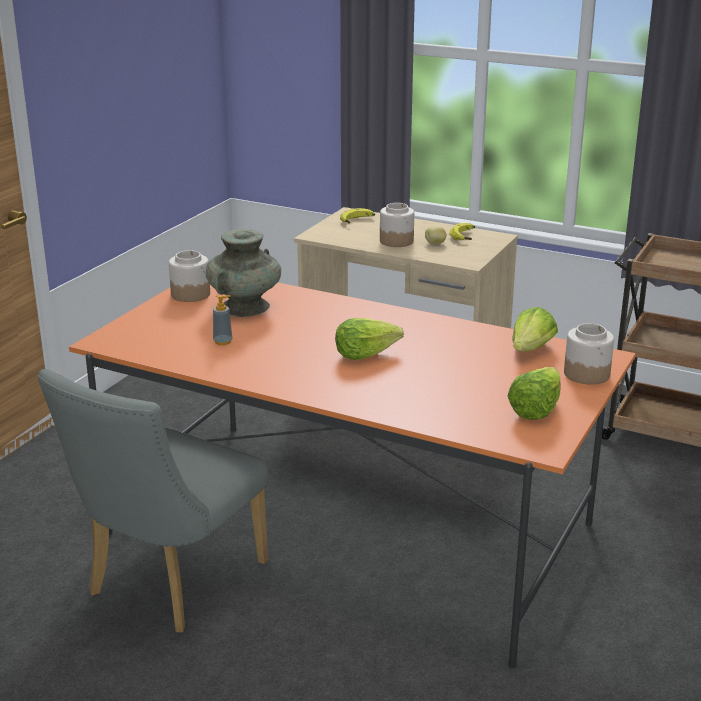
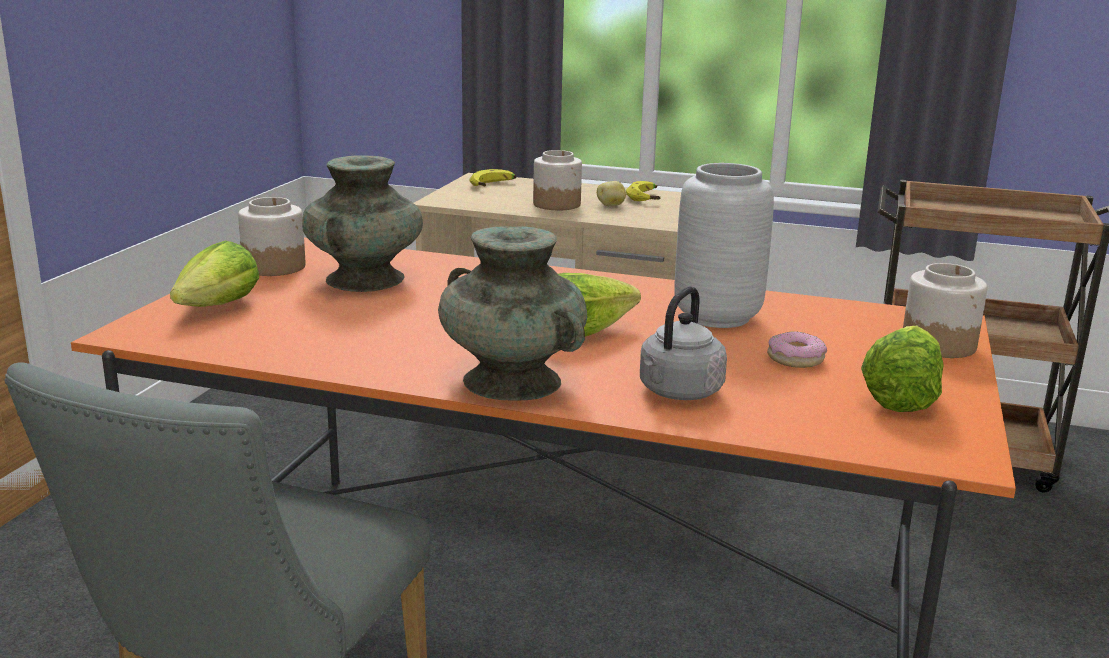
camera: 10 degrees left, 5 degrees down
soap dispenser [213,295,232,345] -> none
lettuce [512,307,558,351] -> lettuce moved to [170,241,259,307]
none -> turquoise vase [438,226,587,401]
none -> grey kettle [640,286,727,400]
none -> grey vase [674,163,774,328]
none -> donut [767,331,827,368]

